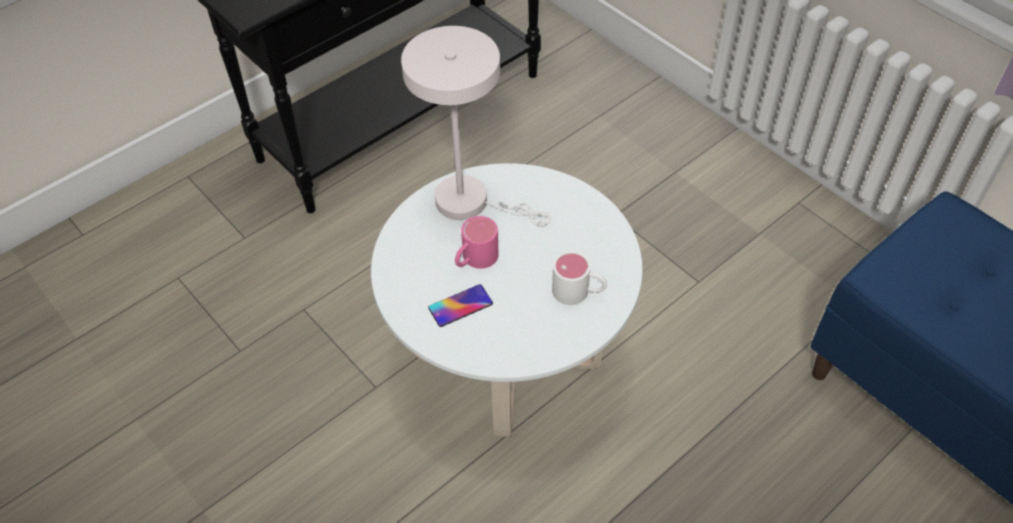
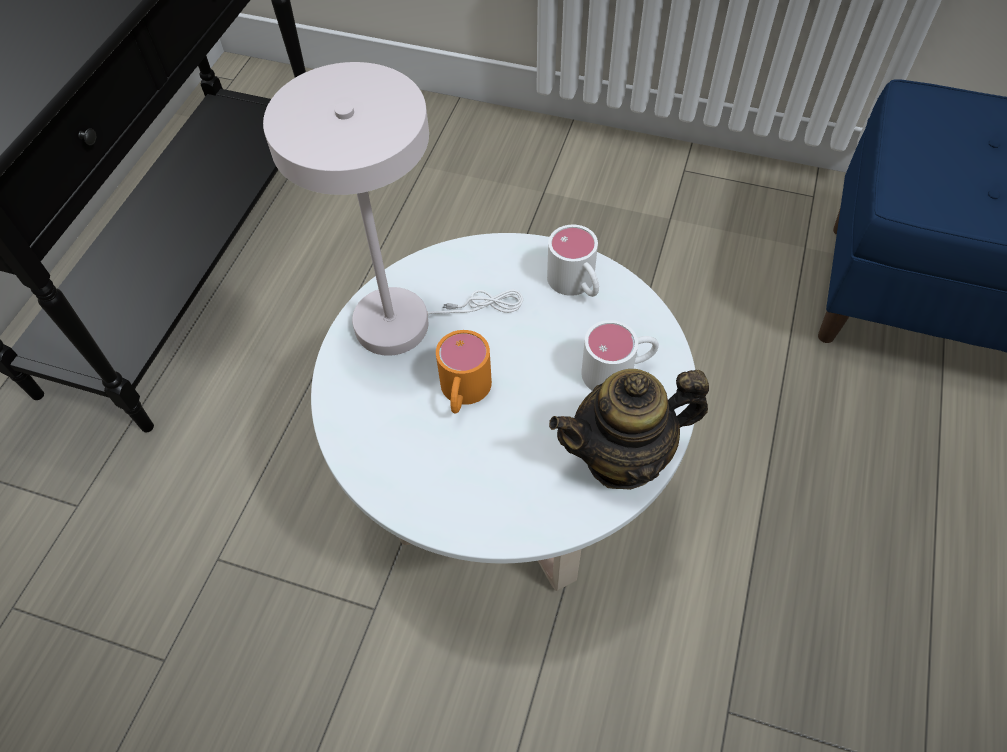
camera: 30 degrees left, 5 degrees up
phone [428,284,493,327] -> none
pink mug [455,216,499,269] -> orange mug [436,330,492,414]
none -> white mug [547,225,599,297]
none -> teapot [549,369,709,490]

